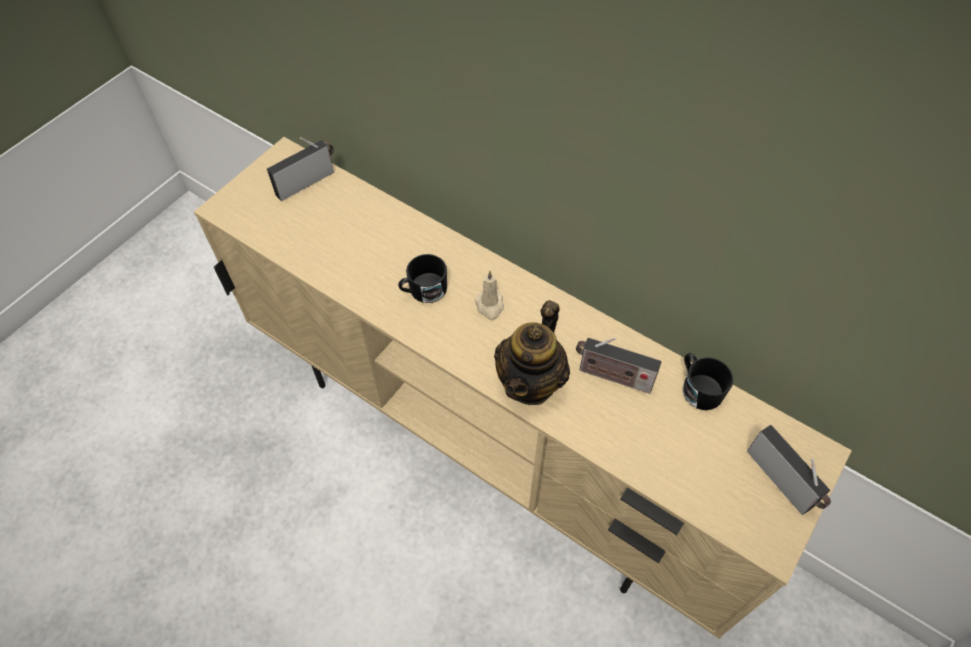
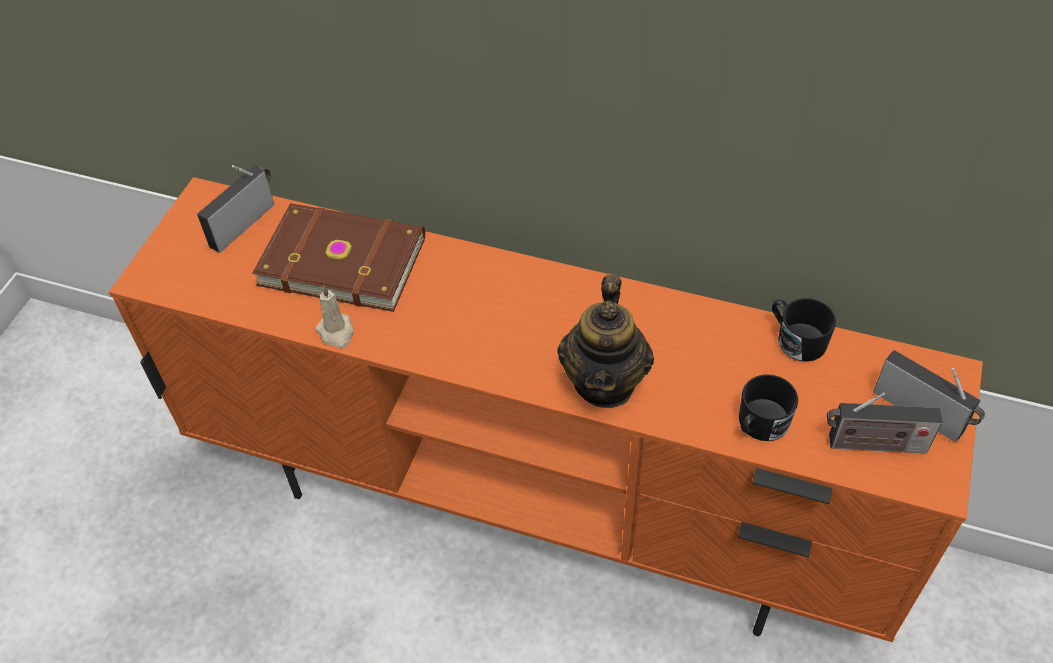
camera: 15 degrees left, 5 degrees down
beige tv stand [194,137,852,639] -> orange tv stand [109,177,983,642]
black mug [398,254,447,303] -> black mug moved to [739,374,798,441]
beige candle [475,271,504,320] -> beige candle moved to [315,285,354,349]
radio [576,337,662,394] -> radio moved to [827,392,942,454]
none -> brown book [252,203,425,312]

